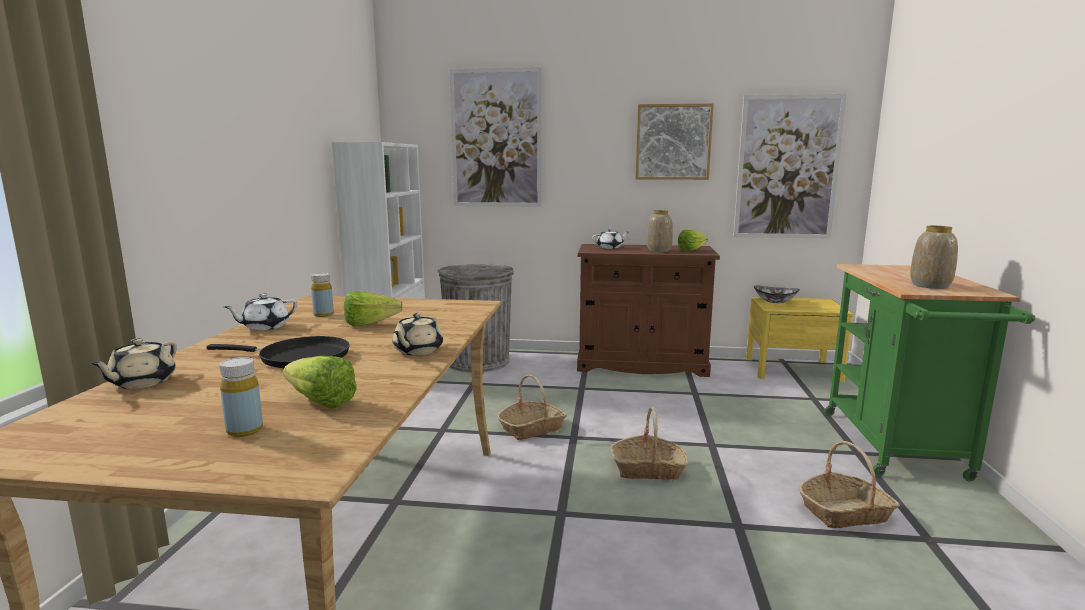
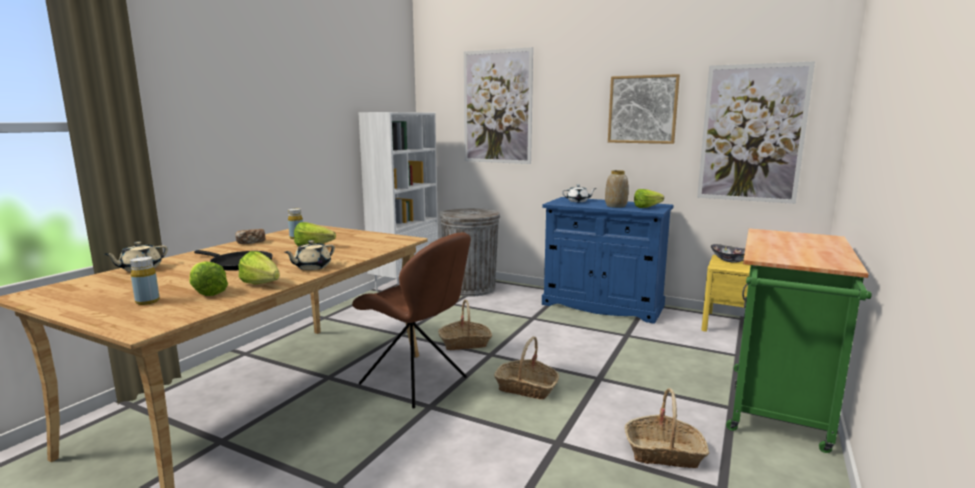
camera: 20 degrees right, 0 degrees up
white teapot [224,293,297,330] -> bread [235,229,265,244]
brown cabinet [577,244,720,377] -> blue cabinet [542,197,674,324]
vase [910,226,958,289] -> none
none -> lettuce [238,251,280,285]
none -> brown chair [352,232,471,409]

